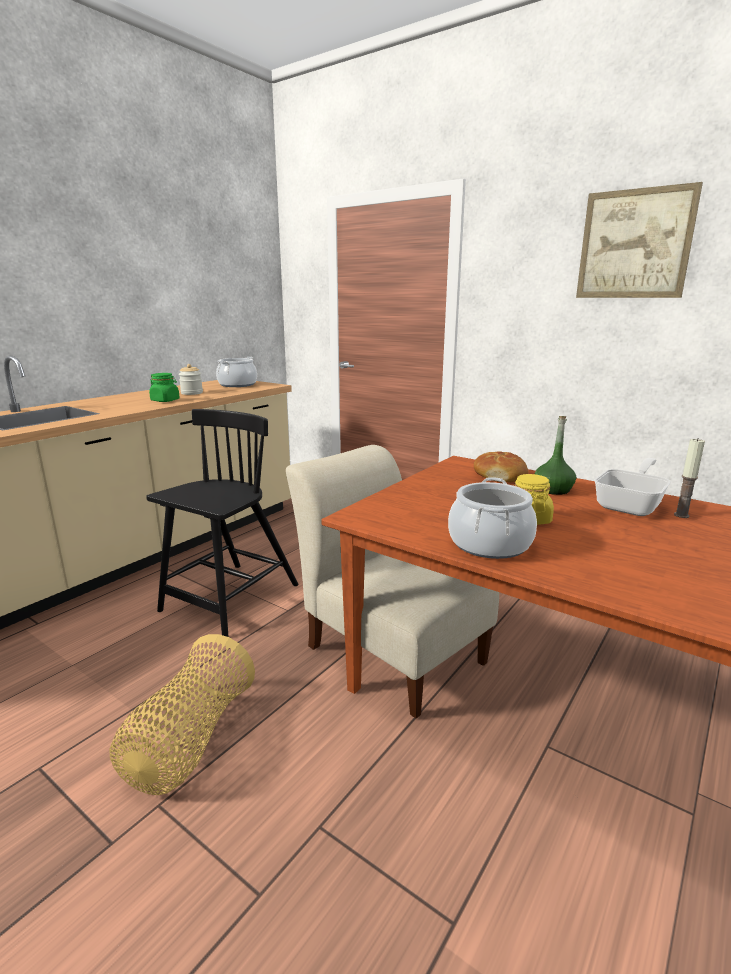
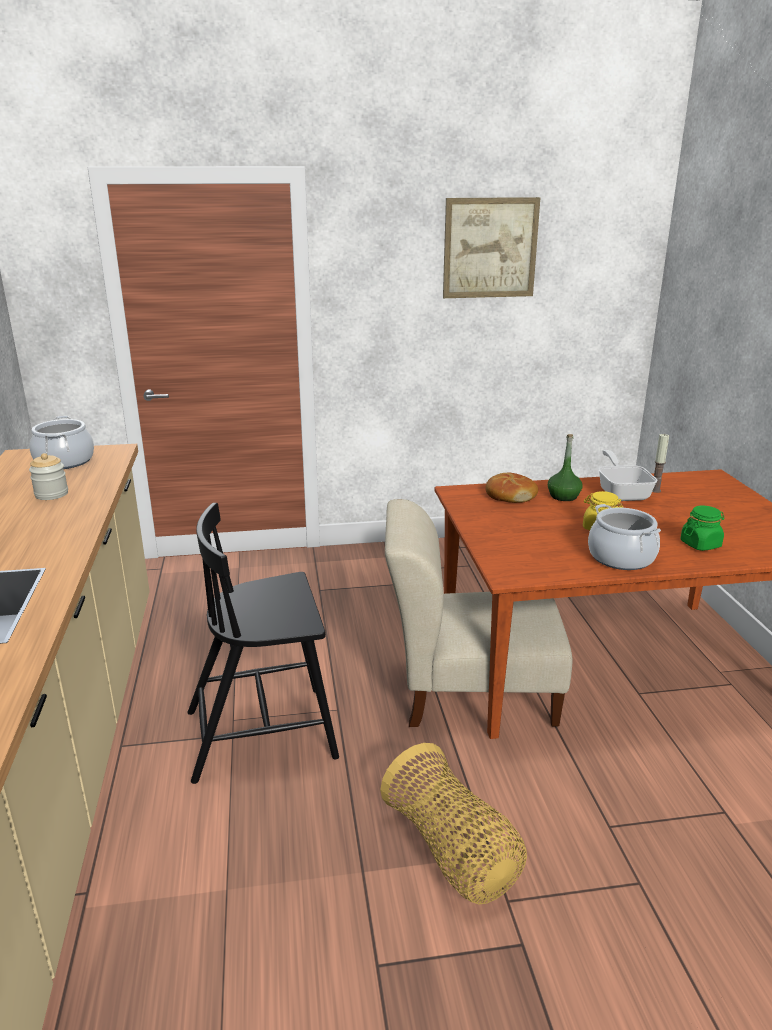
camera: 45 degrees left, 5 degrees up
black chair [146,409,299,637] -> black chair turned 90 degrees counterclockwise [188,503,339,784]
green jar [149,373,180,402] -> green jar moved to [681,506,724,551]

